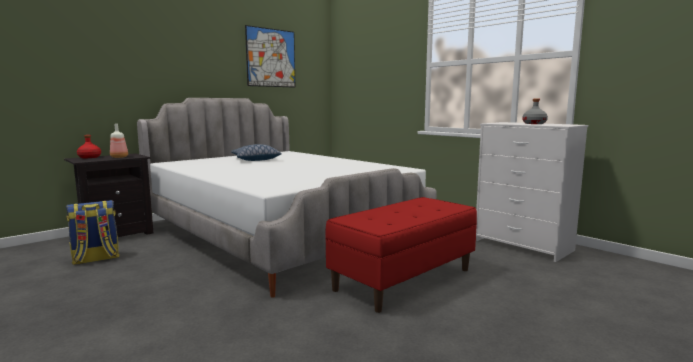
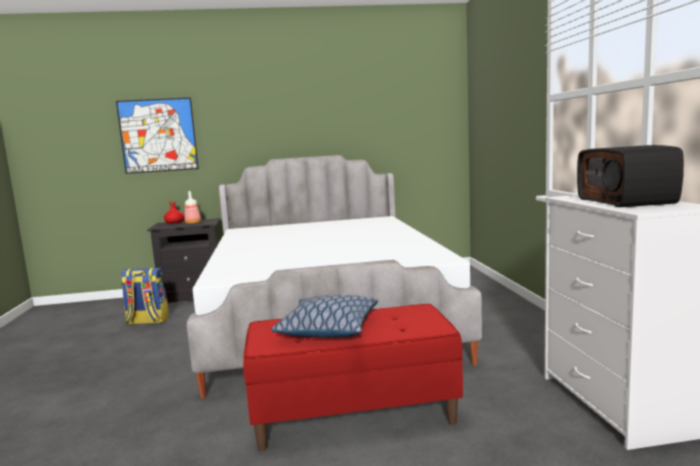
camera: 35 degrees right, 0 degrees up
pillow [231,144,282,161] -> pillow moved to [271,295,378,337]
picture [245,25,295,88] -> picture moved to [116,98,199,174]
grey bottle [522,99,548,124] -> radio [577,145,684,207]

